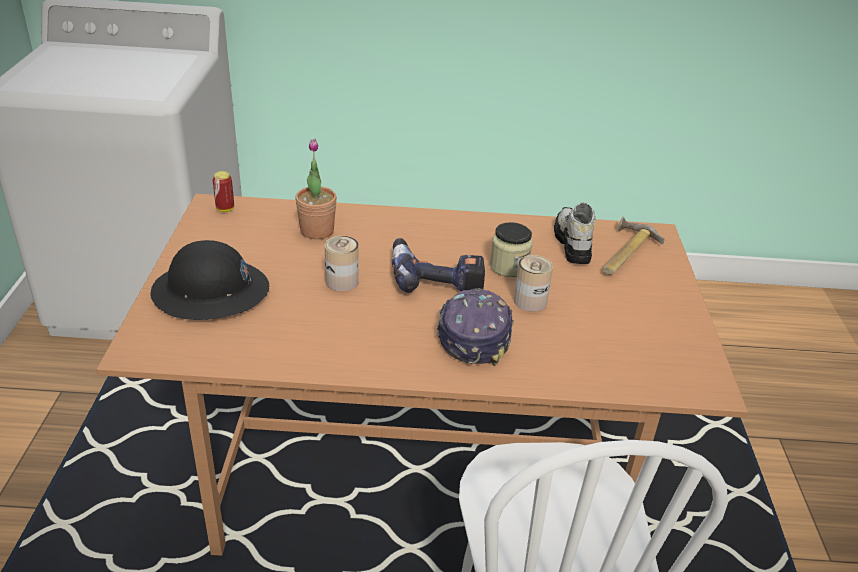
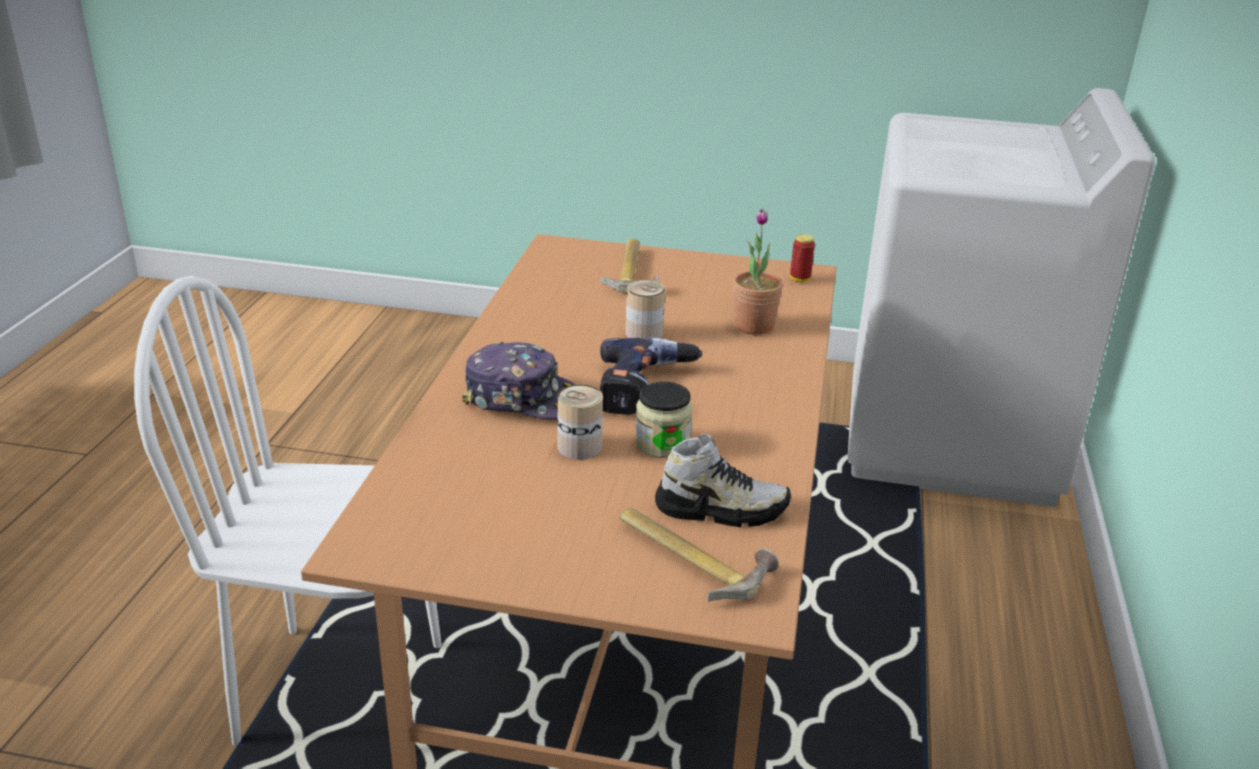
camera: 100 degrees right, 5 degrees down
black hard hat [151,240,269,320] -> hammer [601,239,659,293]

